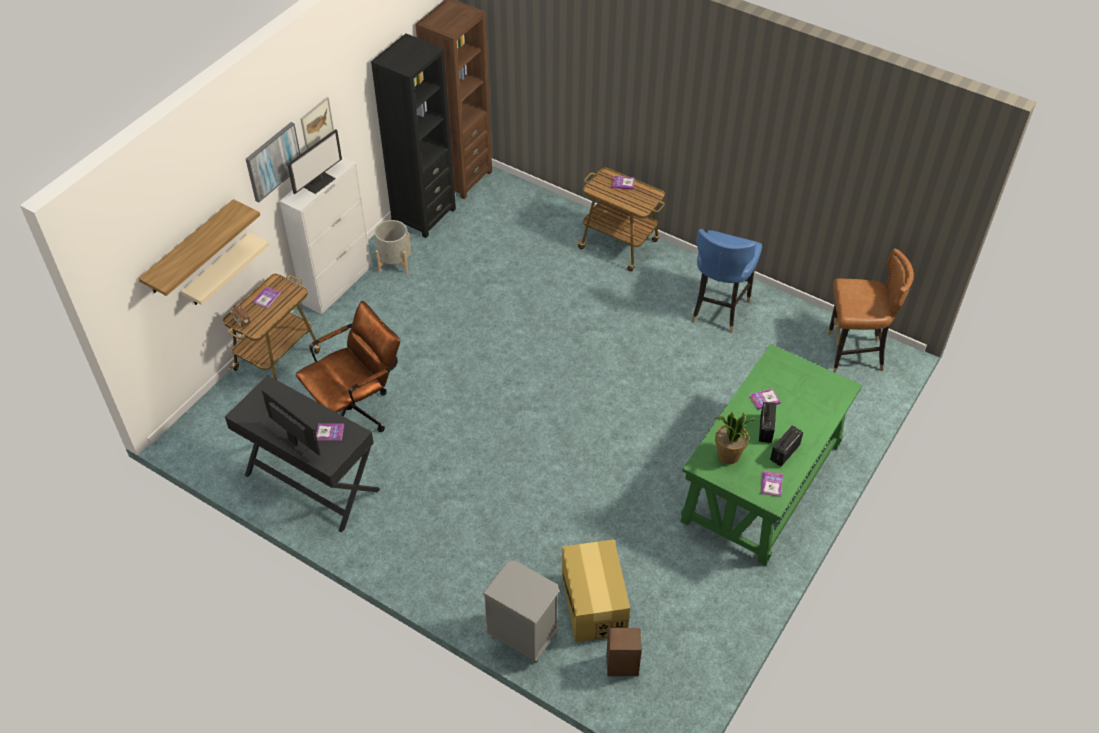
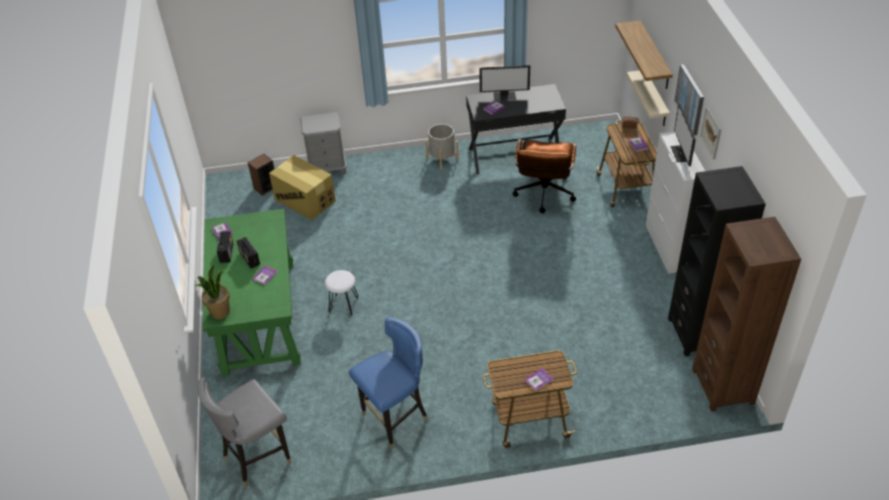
camera: 140 degrees right, 5 degrees down
grey planter [375,220,411,274] -> grey planter moved to [425,124,459,170]
blue chair [691,229,762,333] -> blue chair turned 75 degrees clockwise [349,317,429,449]
potted plant [714,412,755,464] -> potted plant moved to [195,263,230,319]
brown chair [828,248,914,373] -> grey chair [198,378,291,488]
none -> white stool [325,270,359,316]

